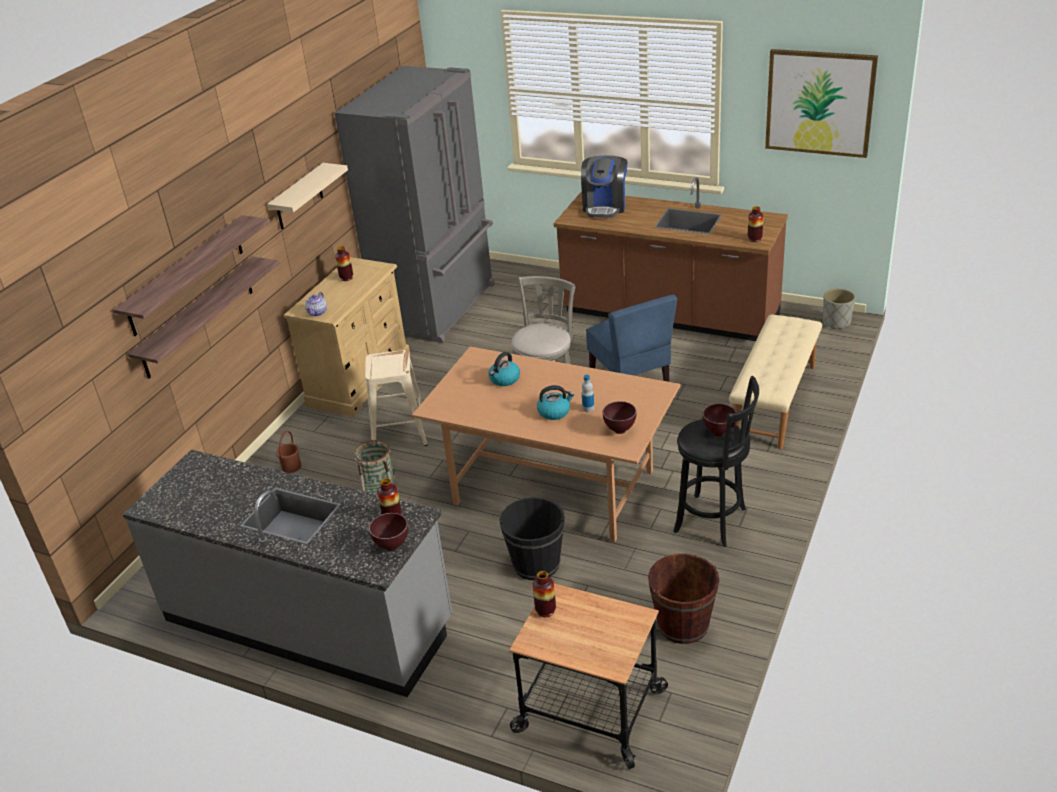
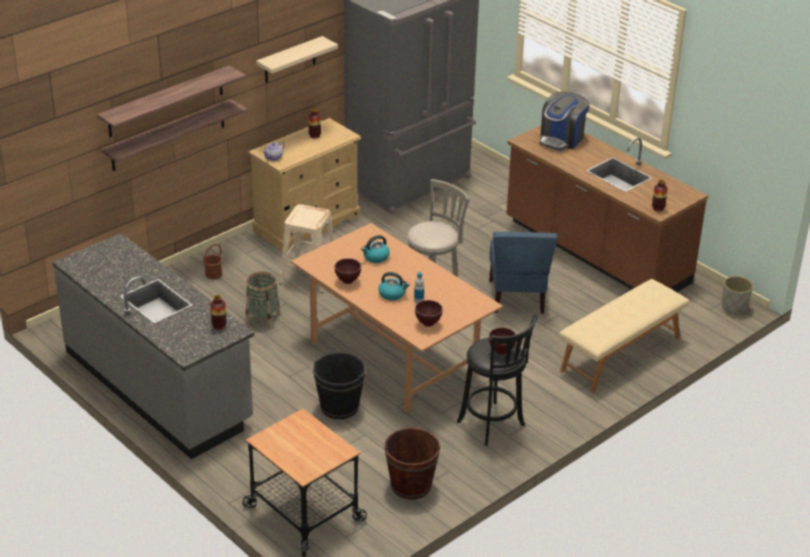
camera: 20 degrees right, 0 degrees up
brown bowl [369,513,408,551] -> brown bowl moved to [335,258,361,284]
vase [533,571,556,617] -> none
picture [765,49,878,158] -> none

